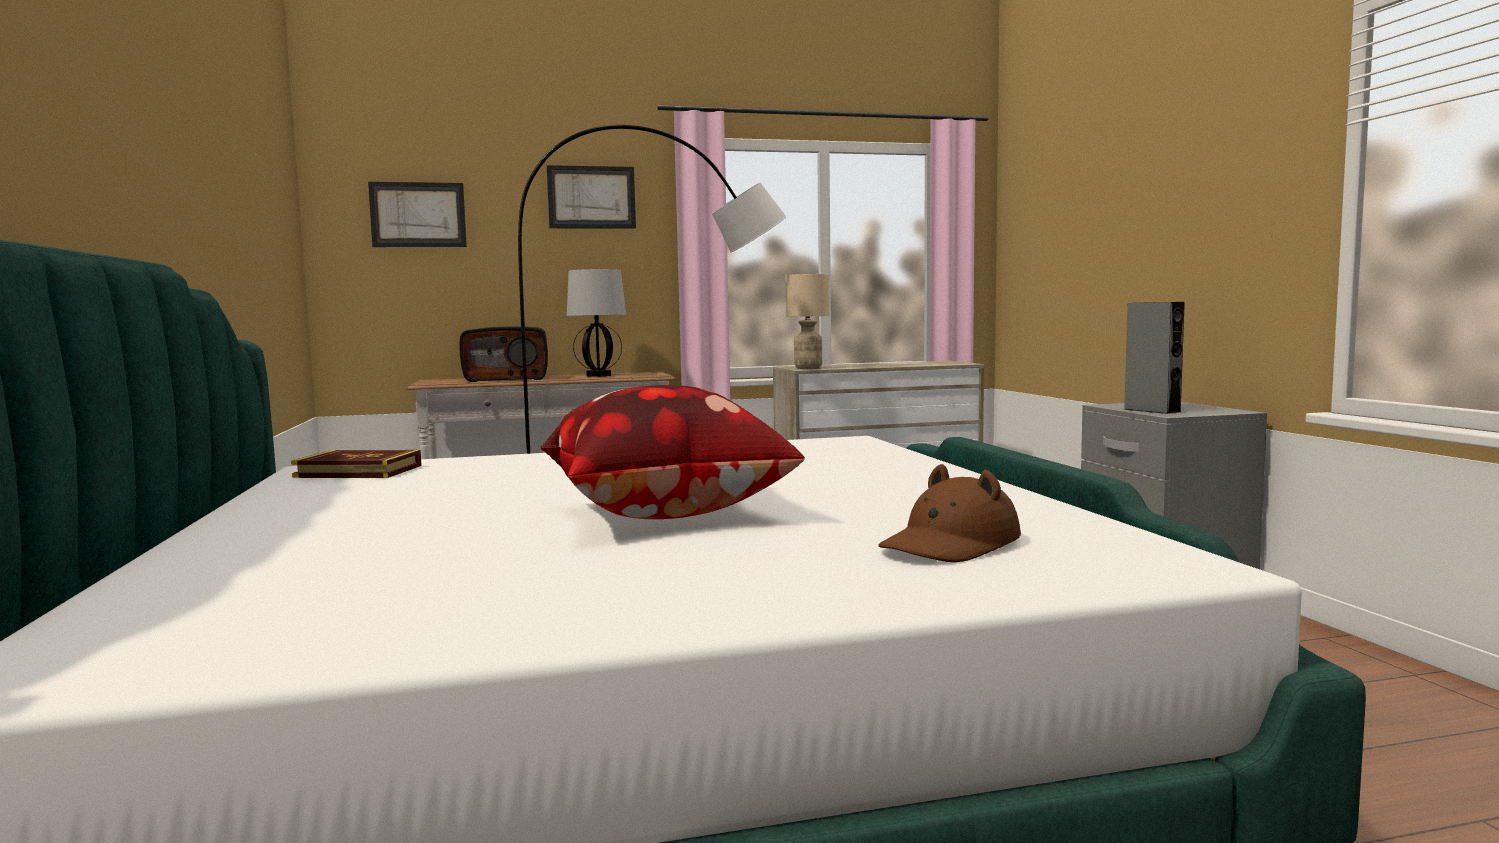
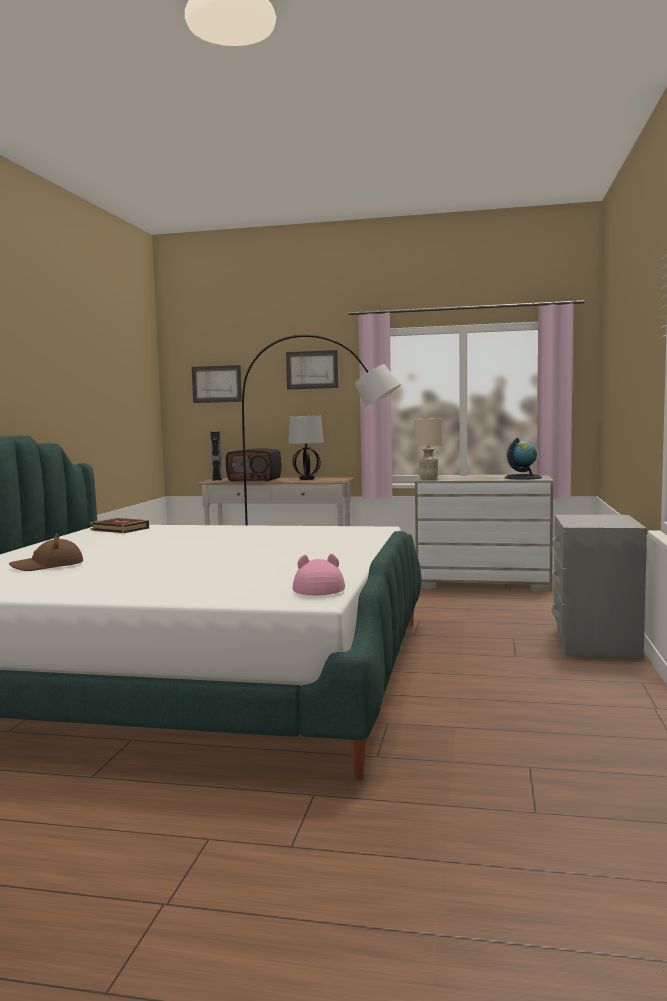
camera: 25 degrees right, 0 degrees up
pillow [540,385,805,519] -> none
brown hat [879,464,1021,563] -> brown hat moved to [9,533,83,571]
grey speaker [1123,302,1185,414] -> grey speaker moved to [210,431,224,481]
none -> pink hat [293,554,345,595]
none -> globe [505,438,542,479]

